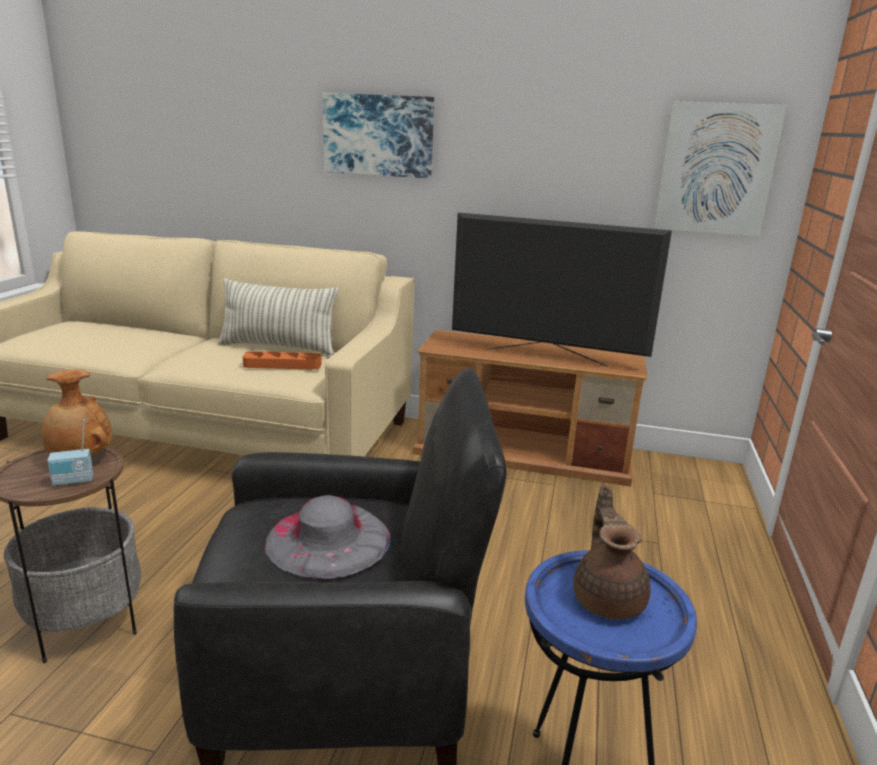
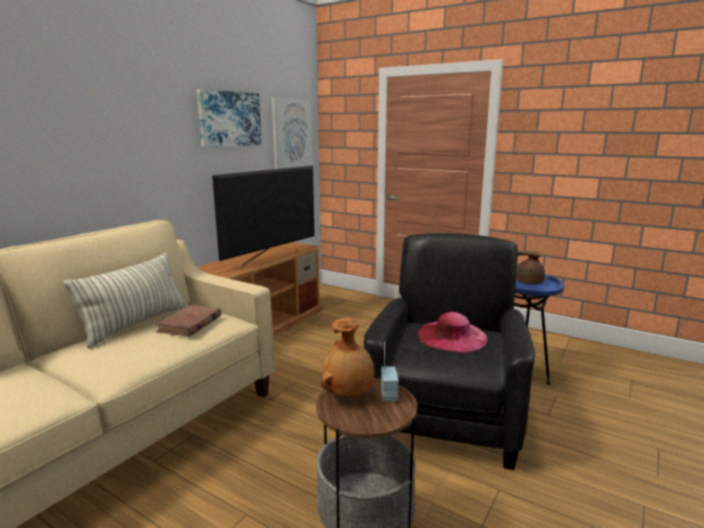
camera: 70 degrees left, 5 degrees down
orange tray [242,351,322,370] -> brown book [156,305,221,336]
grey hat [264,495,391,579] -> pink hat [417,312,488,353]
picture [322,93,434,178] -> picture moved to [197,89,262,147]

